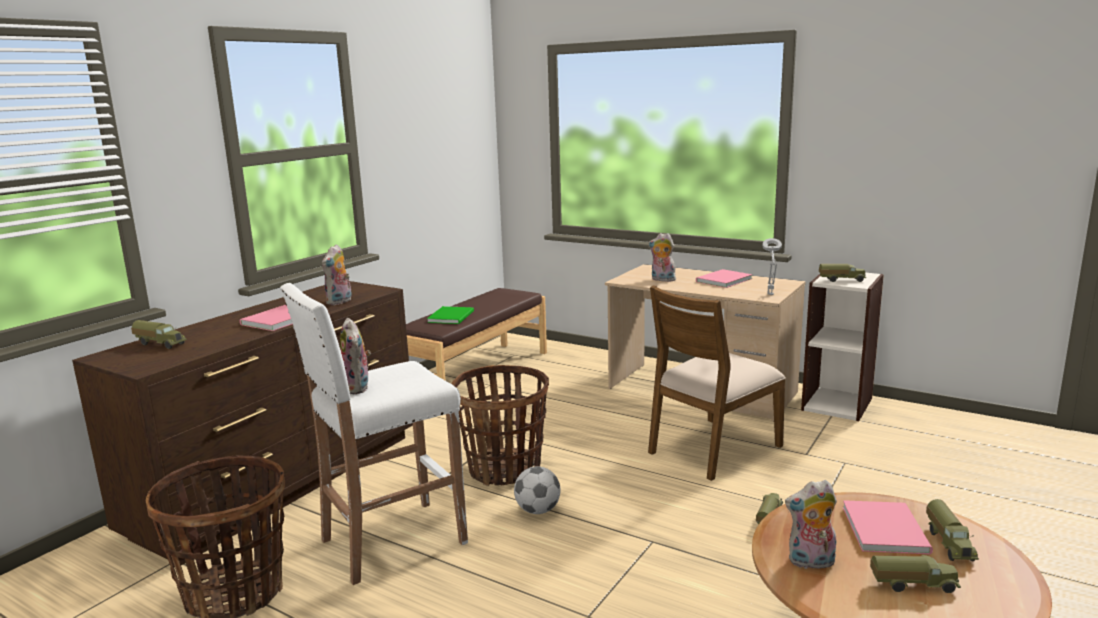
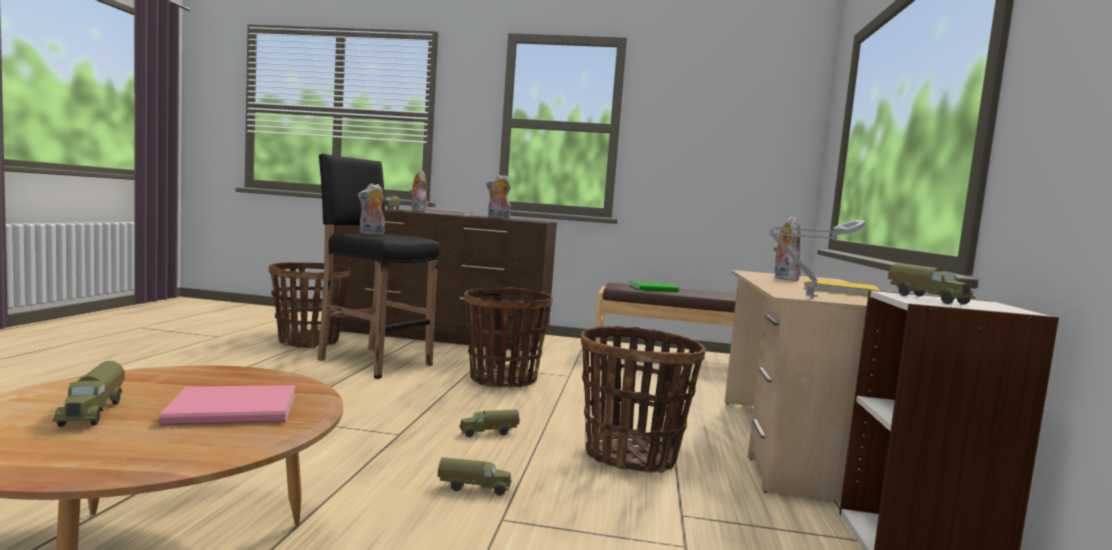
camera: 65 degrees right, 10 degrees down
white stool [280,283,468,585] -> black stool [317,154,440,379]
football [514,466,561,514] -> none
brown chair [648,285,786,481] -> basket [581,326,706,473]
pink book [696,269,752,288] -> yellow book [804,278,880,296]
plush toy [785,480,837,569] -> plush toy moved to [409,170,428,212]
toy truck [926,499,979,561] -> toy truck moved to [459,409,520,437]

